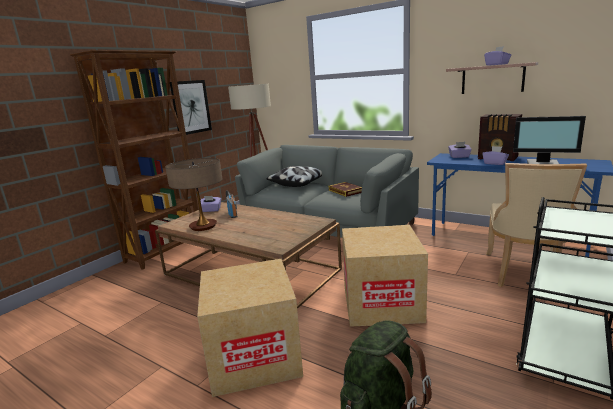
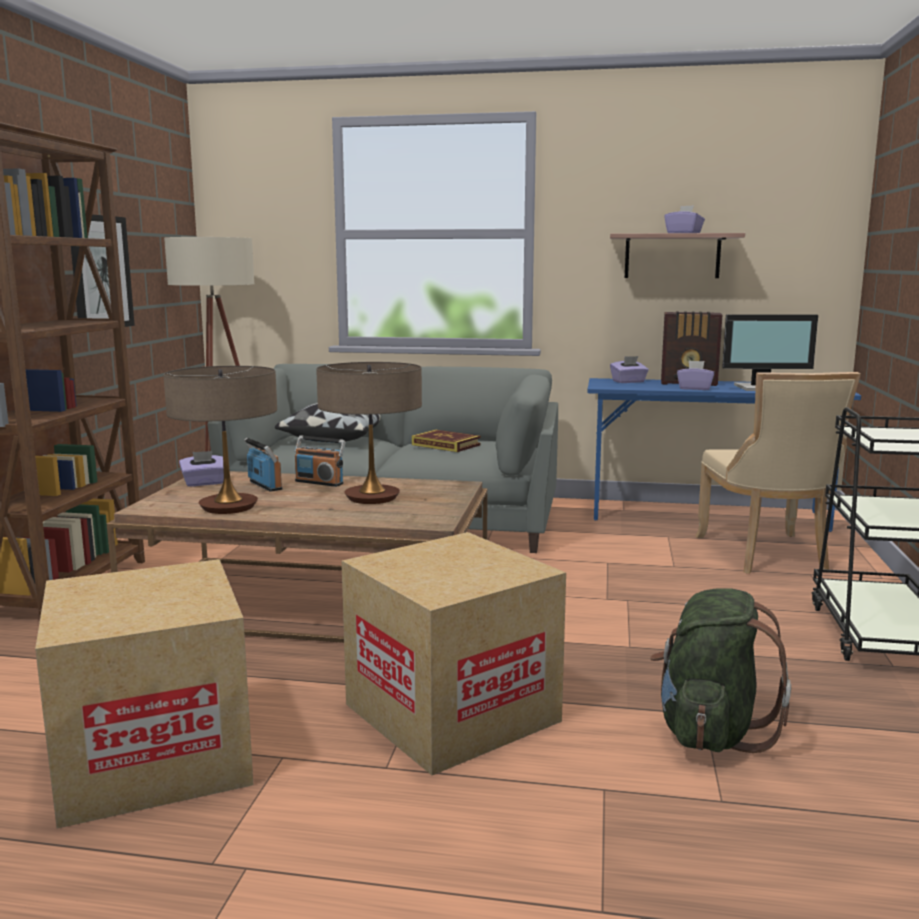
camera: 25 degrees left, 5 degrees down
cardboard box [342,225,428,327] -> cardboard box moved to [35,559,254,829]
none -> radio [295,435,346,487]
none -> table lamp [316,362,422,504]

